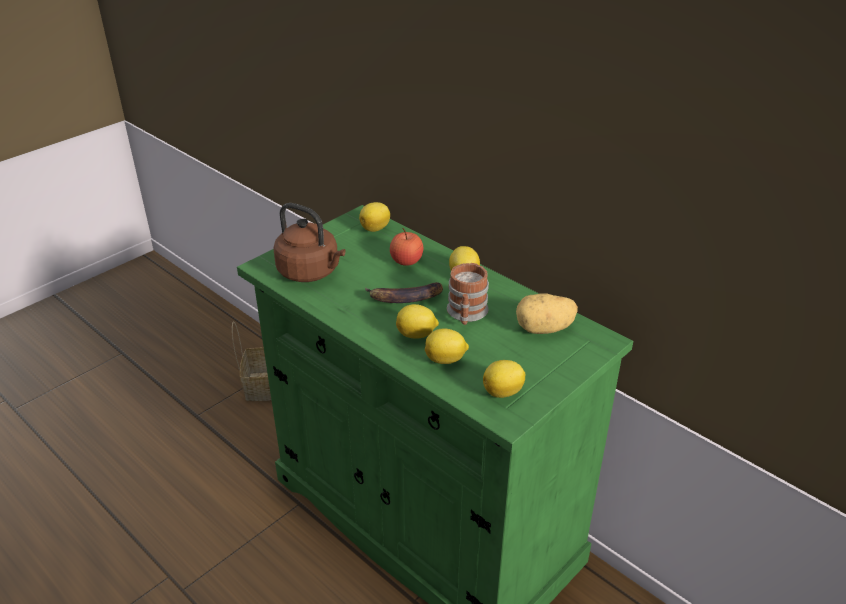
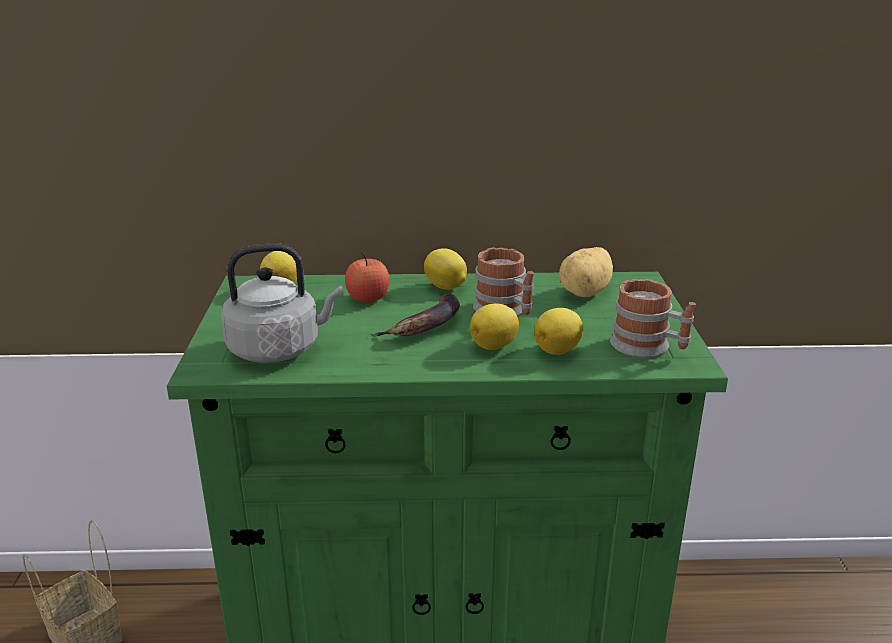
camera: 45 degrees left, 10 degrees down
brown kettle [273,203,346,282] -> grey kettle [221,244,344,363]
lemon [483,360,526,398] -> mug [610,279,696,358]

